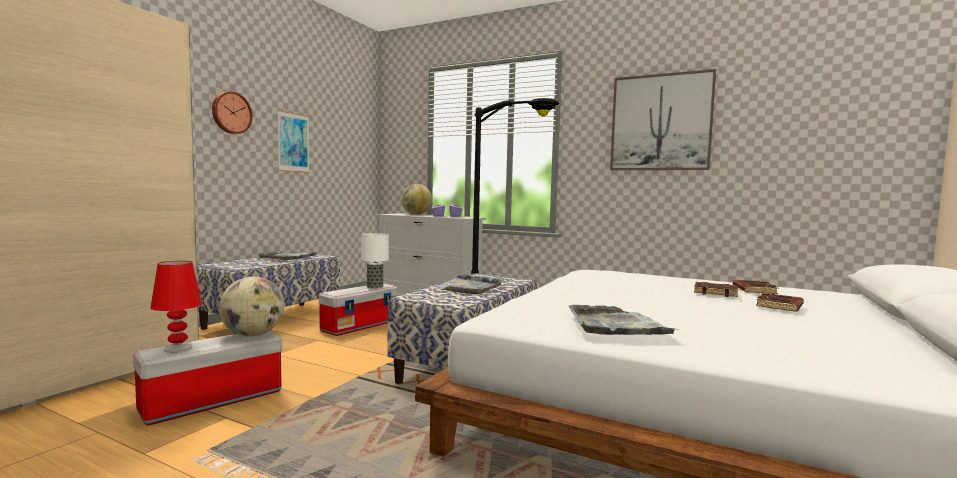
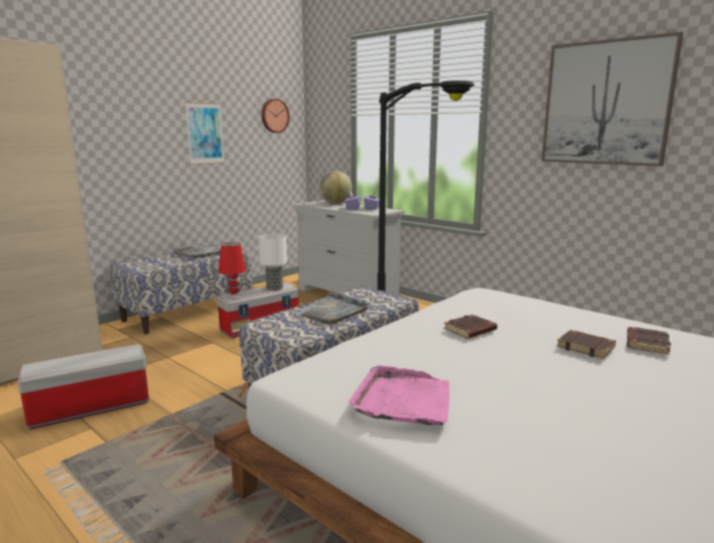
camera: 15 degrees right, 10 degrees up
red table lamp [150,261,202,353] -> red table lamp moved to [218,242,246,300]
wall clock [212,92,253,134] -> wall clock moved to [261,99,290,133]
globe [219,277,285,336] -> none
grey tray [569,305,679,335] -> pink tray [349,365,449,426]
brown book [756,293,804,312] -> brown book moved to [444,314,497,339]

